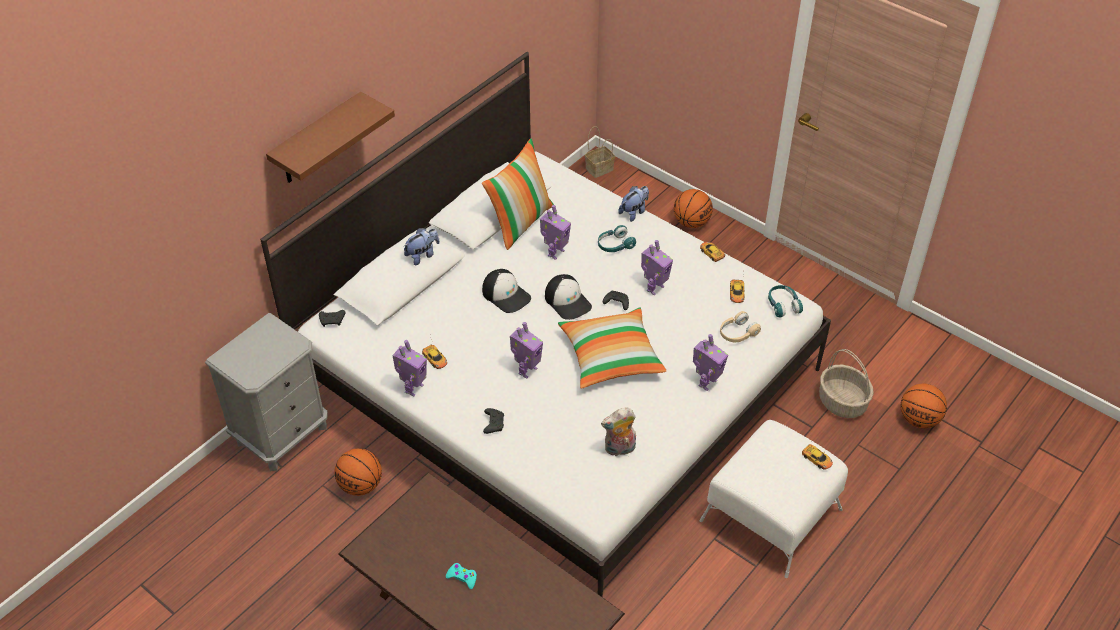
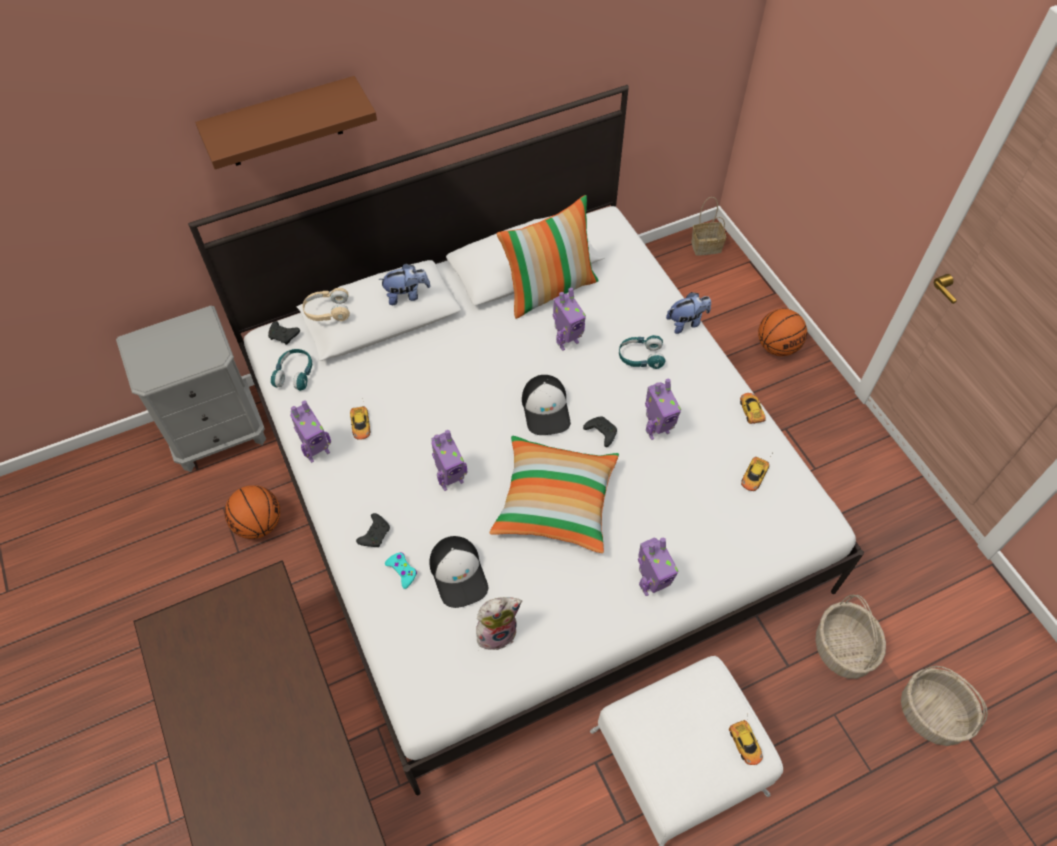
camera: 25 degrees right, 10 degrees up
turquoise game controller [446,563,477,589] -> turquoise game controller moved to [385,552,417,589]
cap [482,269,531,313] -> cap moved to [429,536,489,608]
plush toy [601,407,636,456] -> plush toy turned 150 degrees clockwise [476,597,522,650]
beige headphones [720,311,761,342] -> beige headphones moved to [303,288,350,321]
turquoise headphones [768,285,803,318] -> turquoise headphones moved to [271,349,312,391]
basketball [901,383,947,428] -> basket [901,666,988,746]

